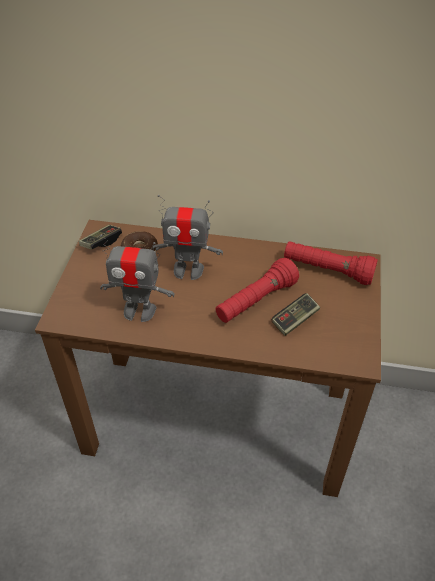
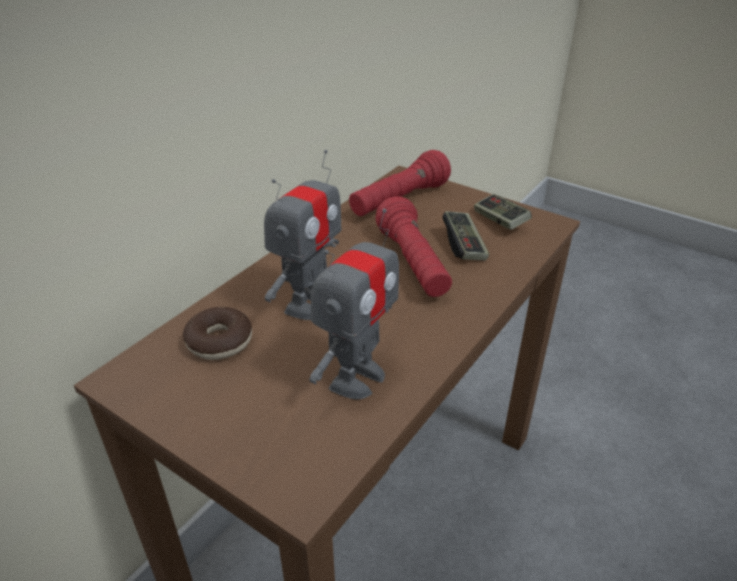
camera: 65 degrees left, 10 degrees down
game controller [79,225,122,250] -> game controller moved to [474,194,532,230]

